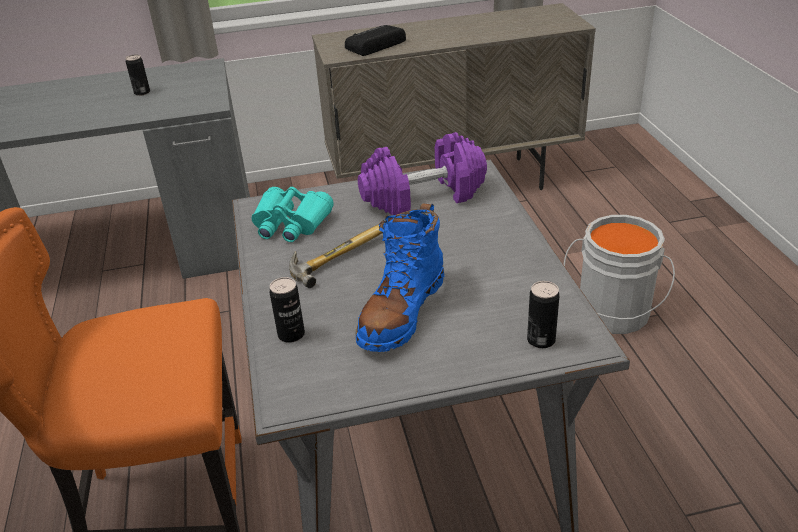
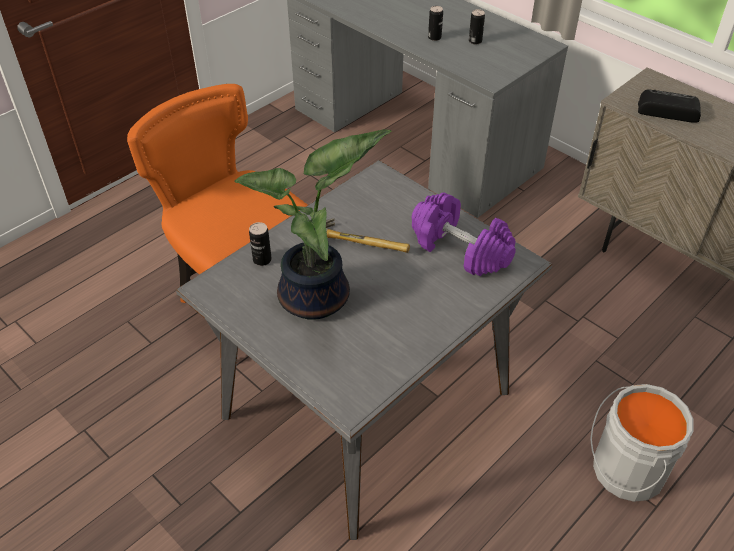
camera: 55 degrees right, 10 degrees up
turquoise binoculars [252,187,334,242] -> none
blue boot [356,204,444,352] -> potted plant [234,129,392,320]
can [527,281,560,348] -> can moved to [428,6,443,41]

